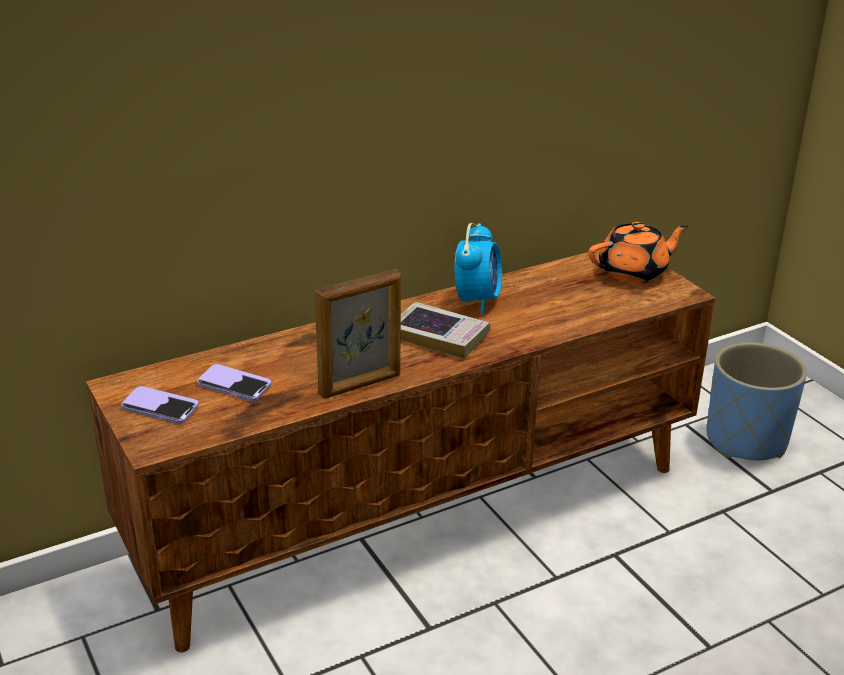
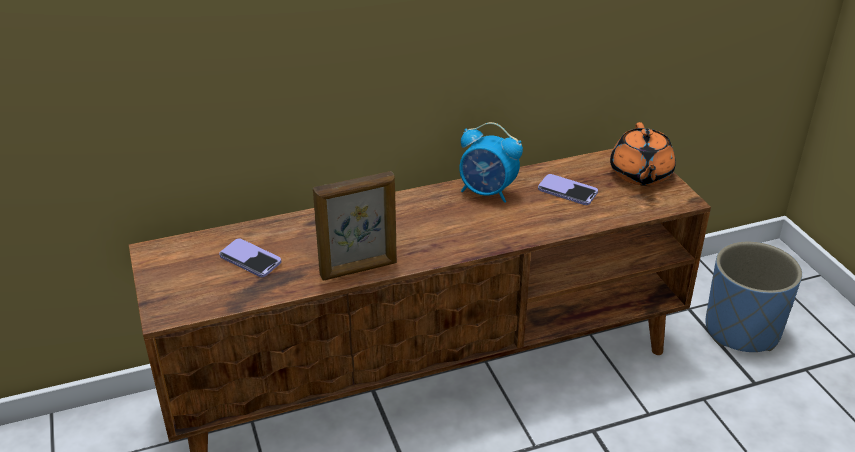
camera: 10 degrees right, 5 degrees up
phone [121,386,199,424] -> phone moved to [538,174,598,205]
book [401,302,490,359] -> none
alarm clock [455,223,502,315] -> alarm clock turned 90 degrees clockwise [459,122,523,203]
orange teapot [589,222,689,283] -> orange teapot turned 105 degrees clockwise [610,122,676,185]

